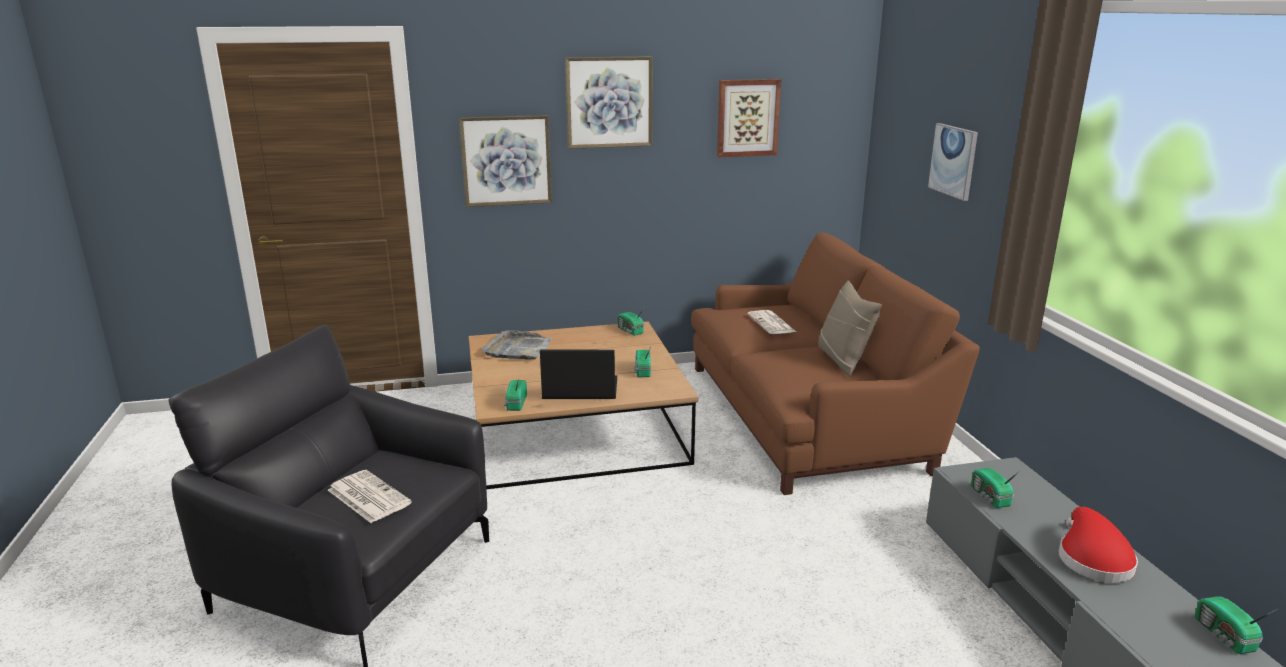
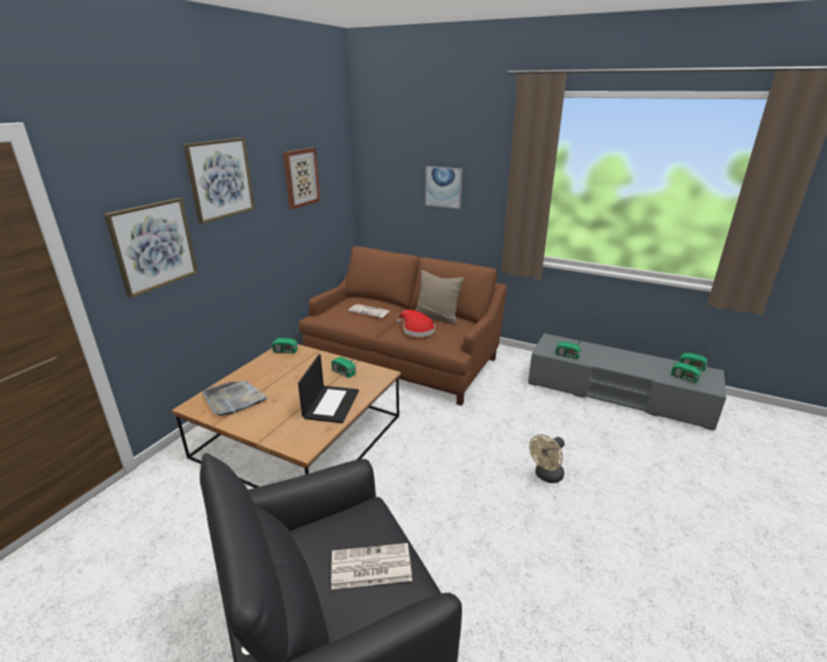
camera: 50 degrees left, 5 degrees up
radio [504,378,527,411] -> radio moved to [671,360,707,383]
laptop [540,350,617,399] -> laptop turned 150 degrees clockwise [298,354,359,423]
red hat [1059,507,1138,583] -> red hat moved to [397,310,435,337]
none -> beige fan [529,434,565,483]

